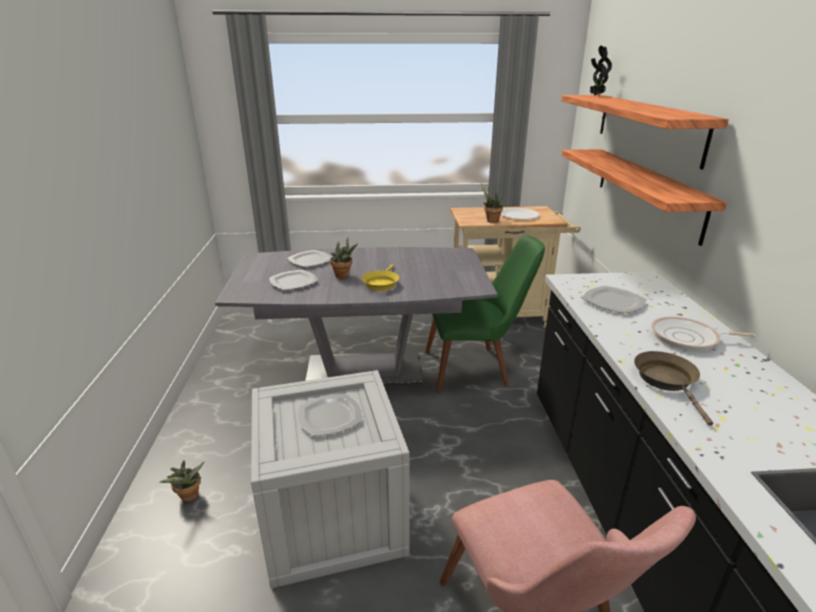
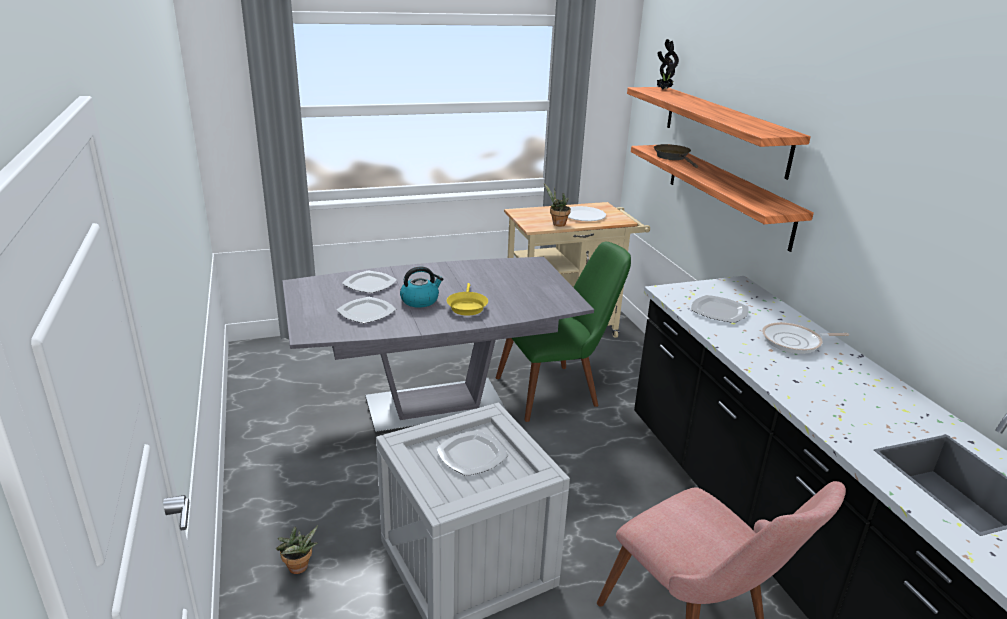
camera: 15 degrees left, 0 degrees up
potted plant [330,238,358,278] -> kettle [400,266,444,308]
brown frying pan [634,351,713,426] -> brown frying pan moved to [654,144,698,168]

